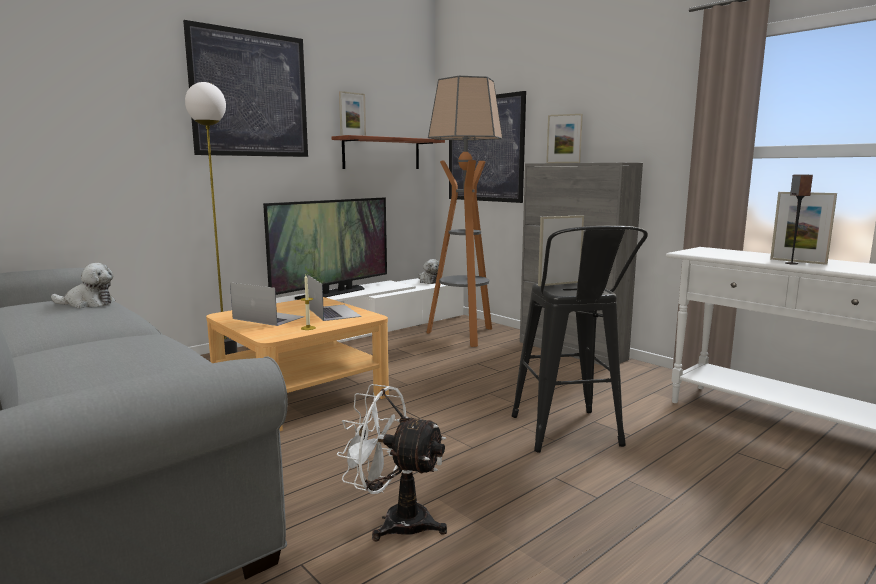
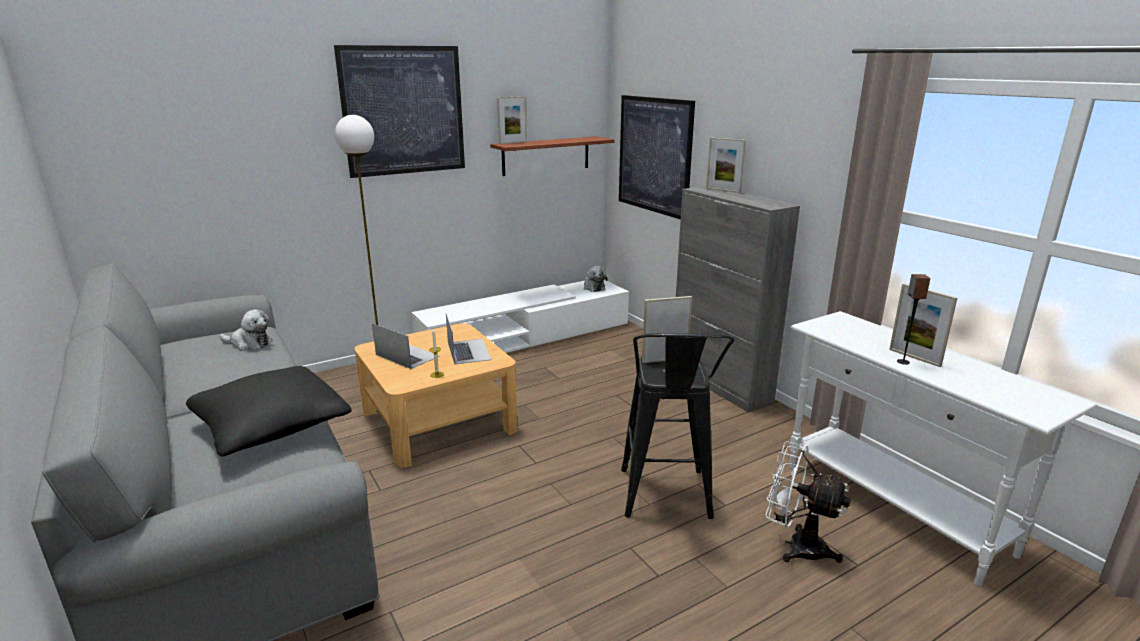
camera: 10 degrees right, 10 degrees up
television [263,197,387,300] -> none
white fan [337,384,447,541] -> white fan moved to [765,441,851,563]
floor lamp [426,76,503,347] -> none
none -> black pillow [186,366,352,457]

